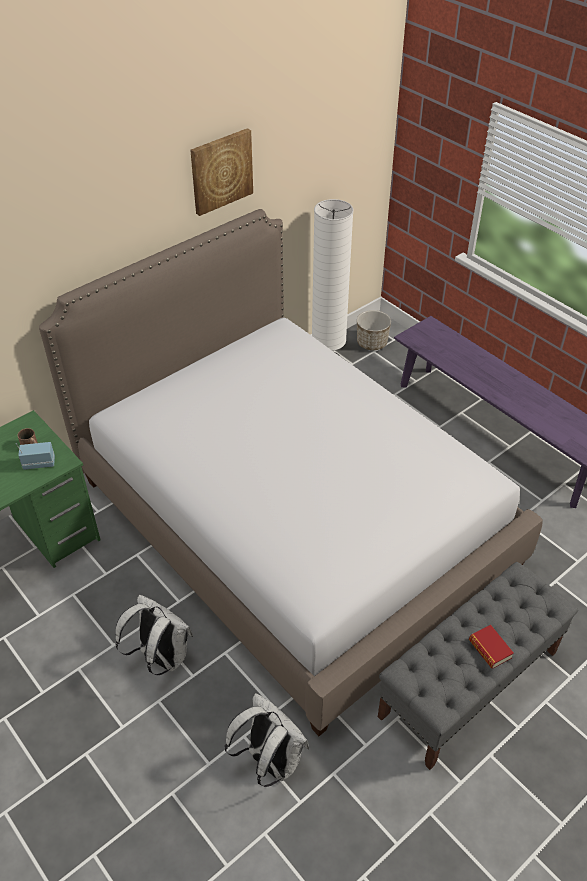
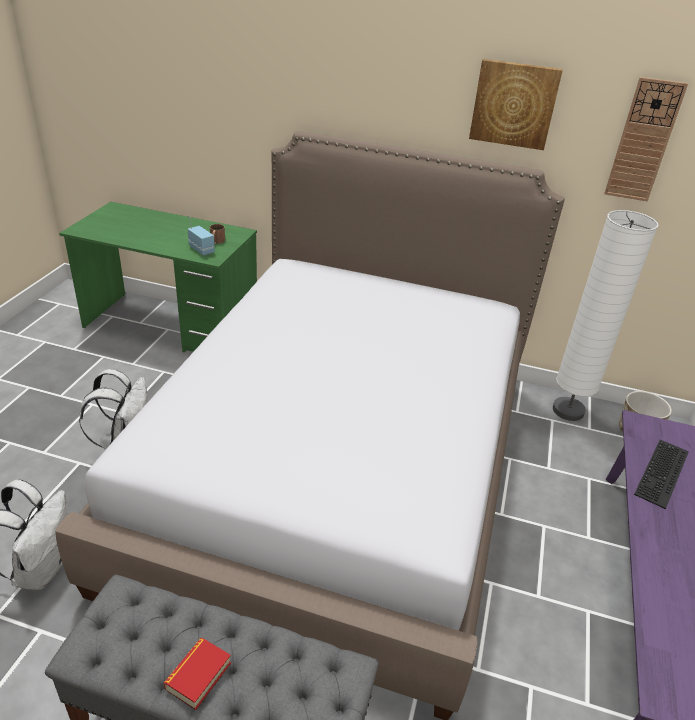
camera: 55 degrees right, 10 degrees down
none -> wall clock [604,77,688,202]
none -> keyboard [634,440,689,509]

